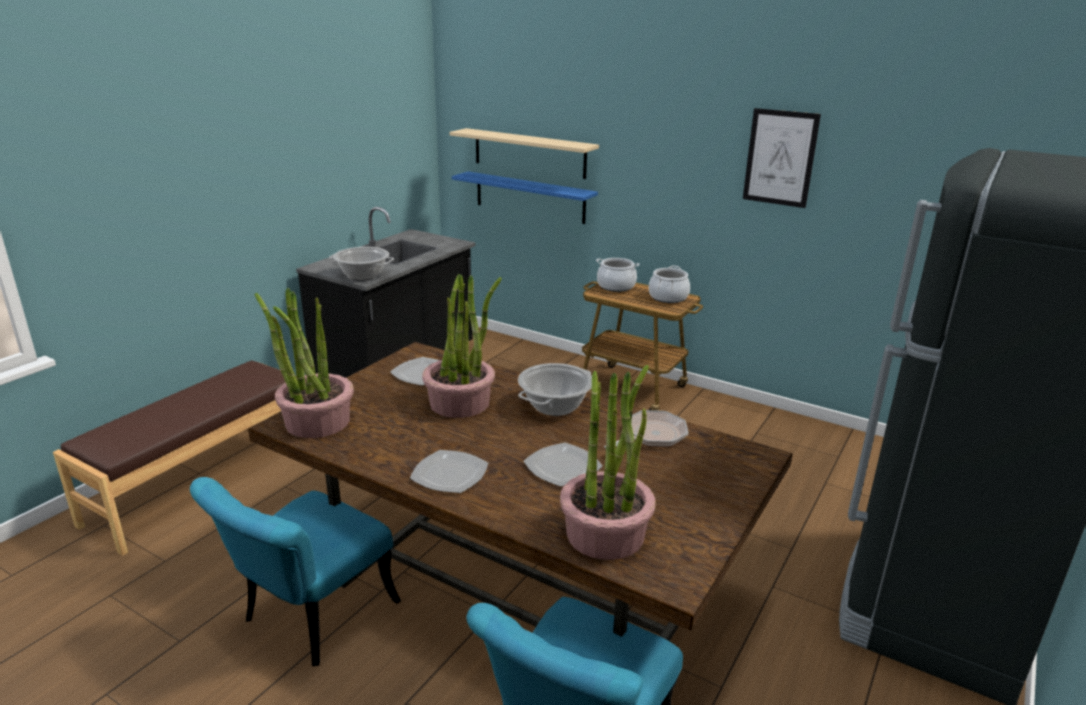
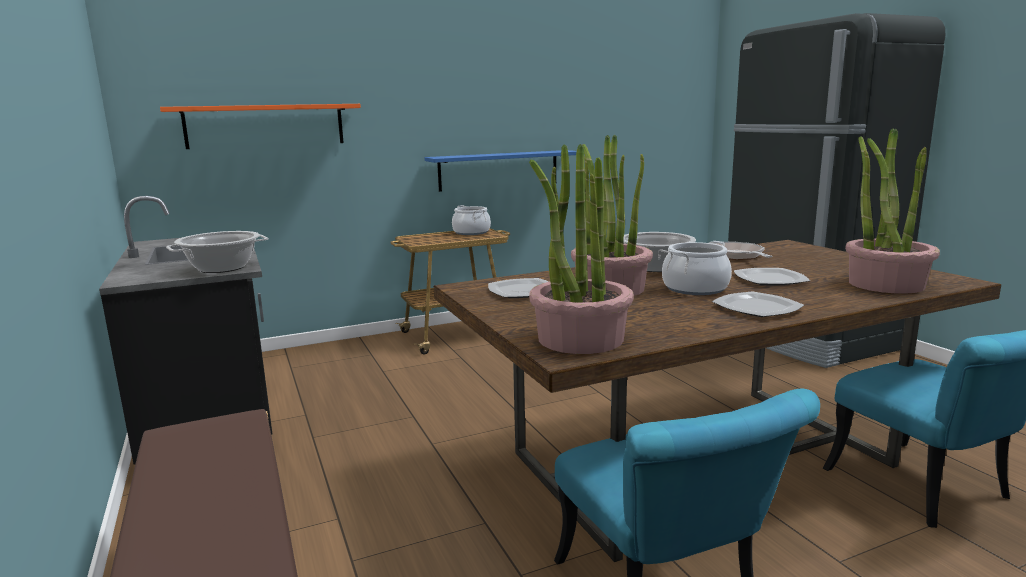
camera: 55 degrees left, 10 degrees down
beige shelf [449,128,599,179] -> orange shelf [160,104,361,149]
blue shelf [452,171,598,224] -> blue shelf moved to [425,150,577,192]
cooking pot [596,258,640,292] -> cooking pot moved to [662,241,732,295]
picture [743,108,821,208] -> none

